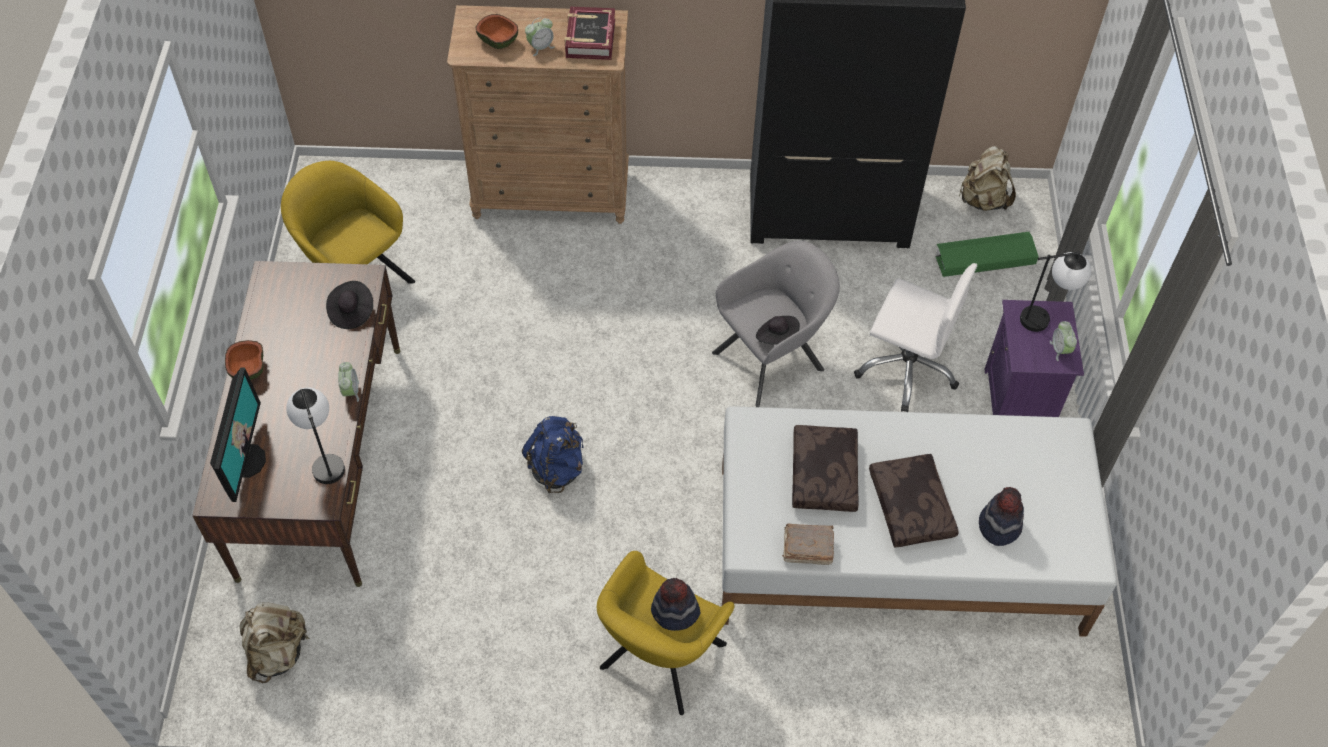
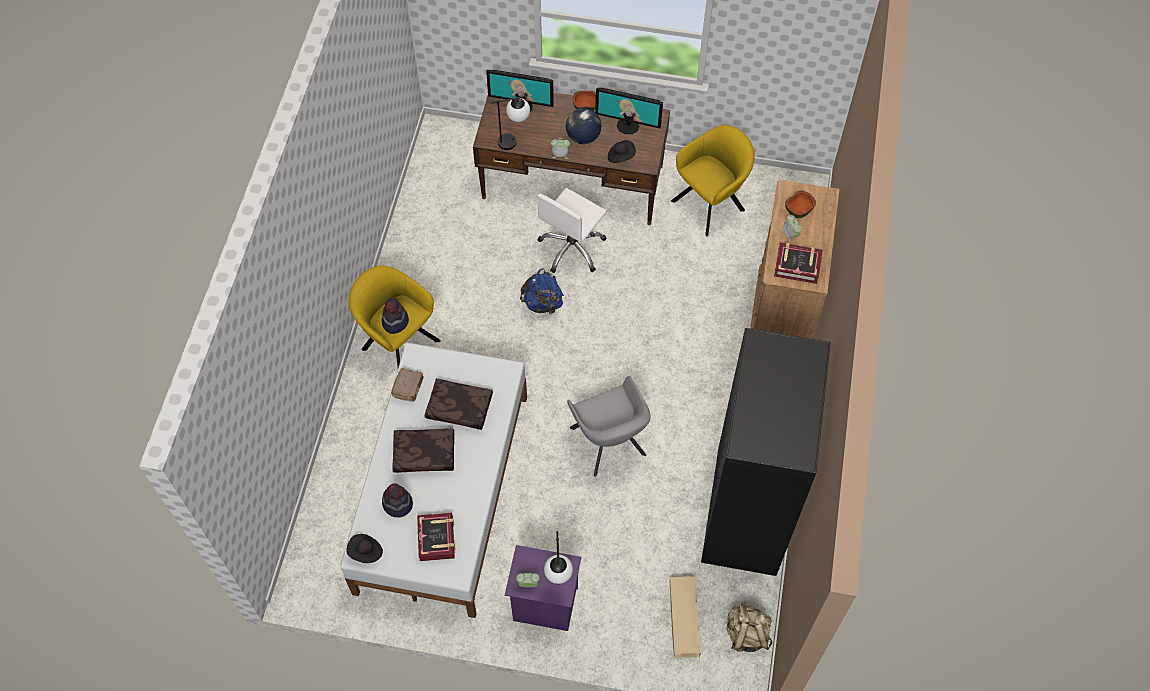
camera: 100 degrees right, 5 degrees up
beige backpack [240,602,310,683] -> none
black hat [756,316,800,345] -> black hat moved to [346,534,383,563]
white office chair [854,263,977,412] -> white office chair moved to [537,188,607,273]
green storage box [936,232,1039,277] -> beige storage box [669,576,700,657]
none -> book [417,513,456,561]
none -> globe [566,108,601,144]
none -> monitor [595,88,663,134]

